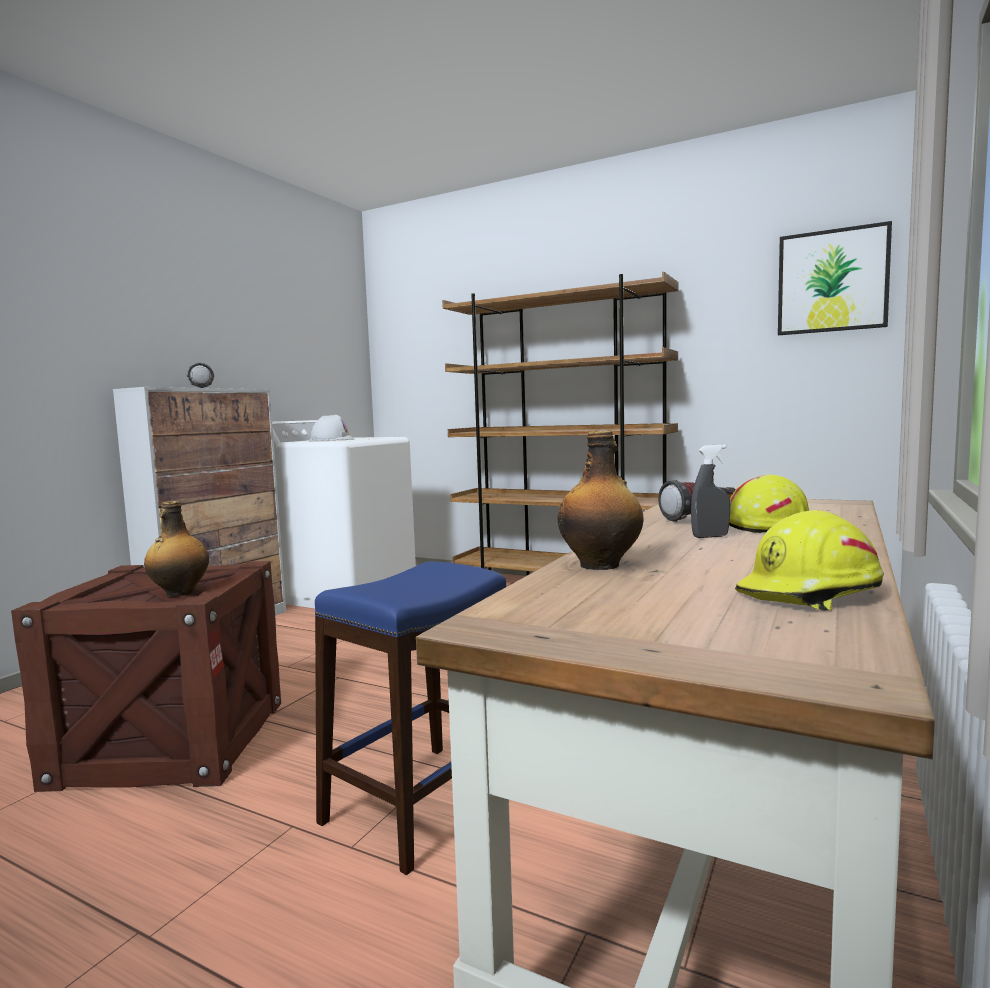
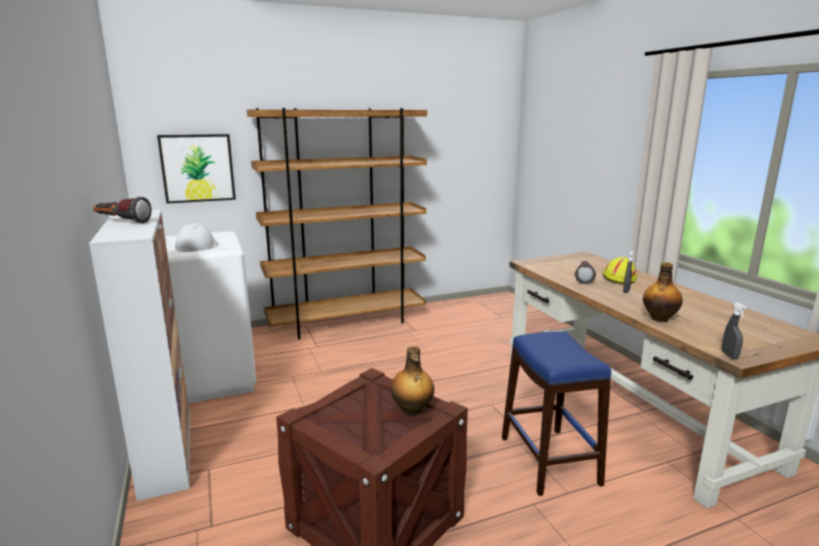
camera: 50 degrees left, 10 degrees up
yellow hard hat [735,510,884,611] -> none
picture [778,221,892,335] -> picture moved to [157,134,236,204]
none -> grey spray bottle [722,303,747,359]

